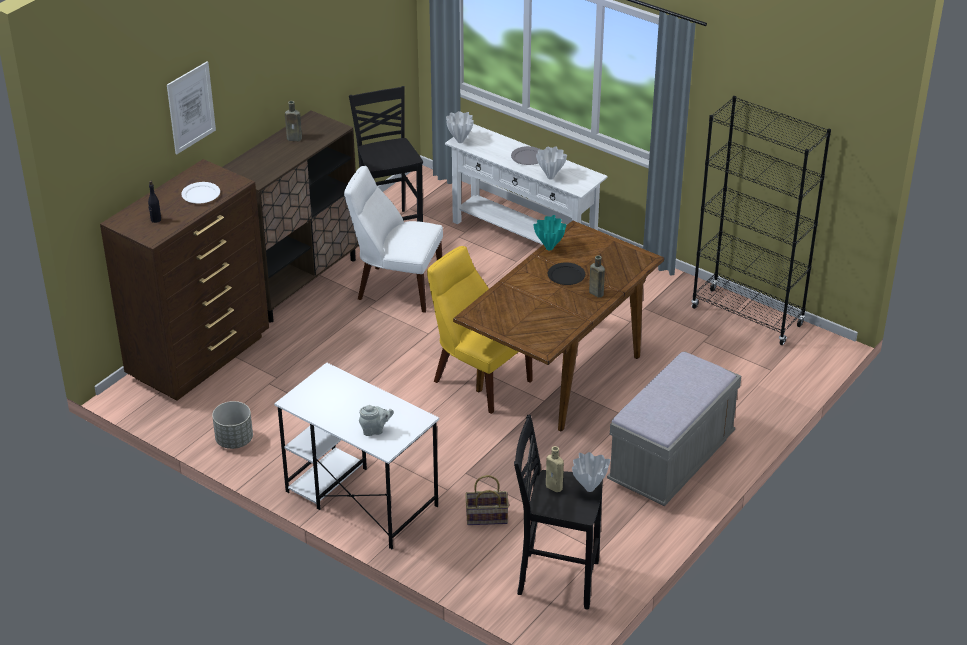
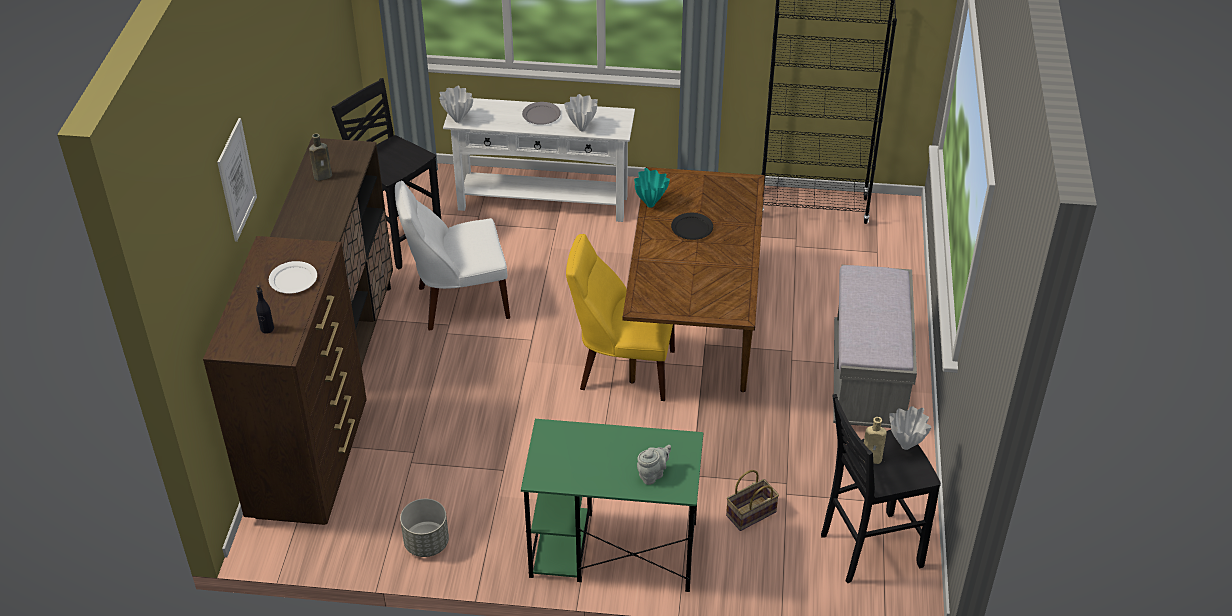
camera: 30 degrees left, 5 degrees up
white desk [274,362,439,549] -> green desk [521,419,703,592]
brown bottle [589,255,605,297] -> none

